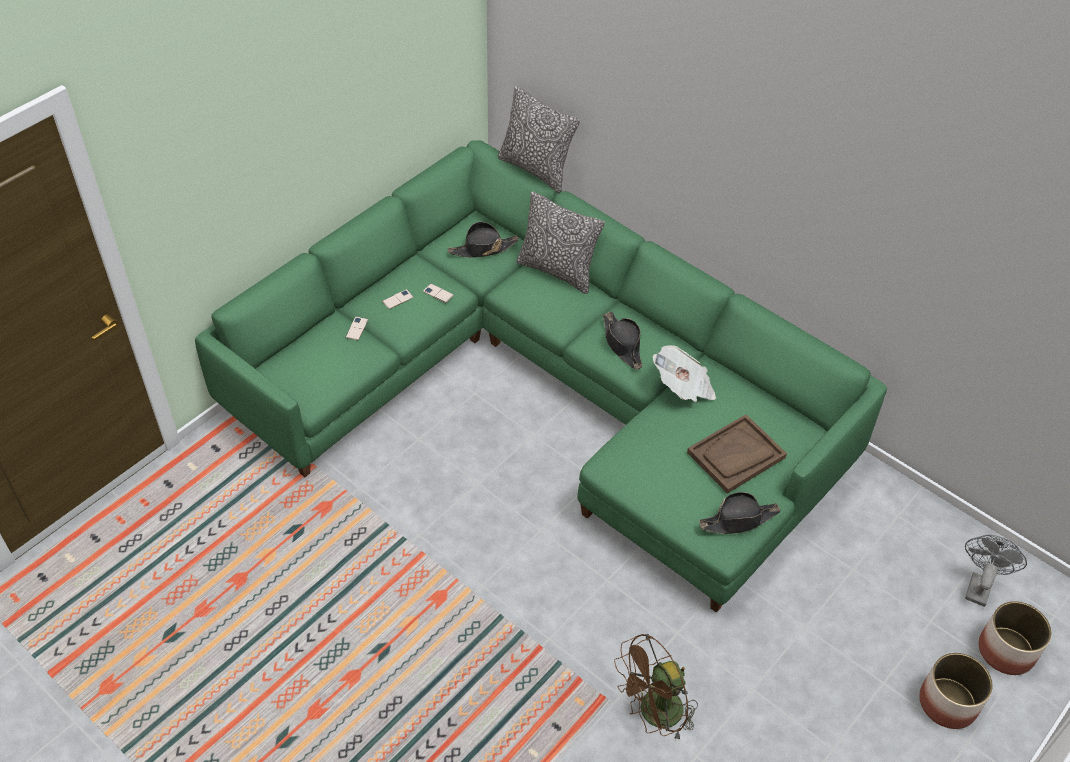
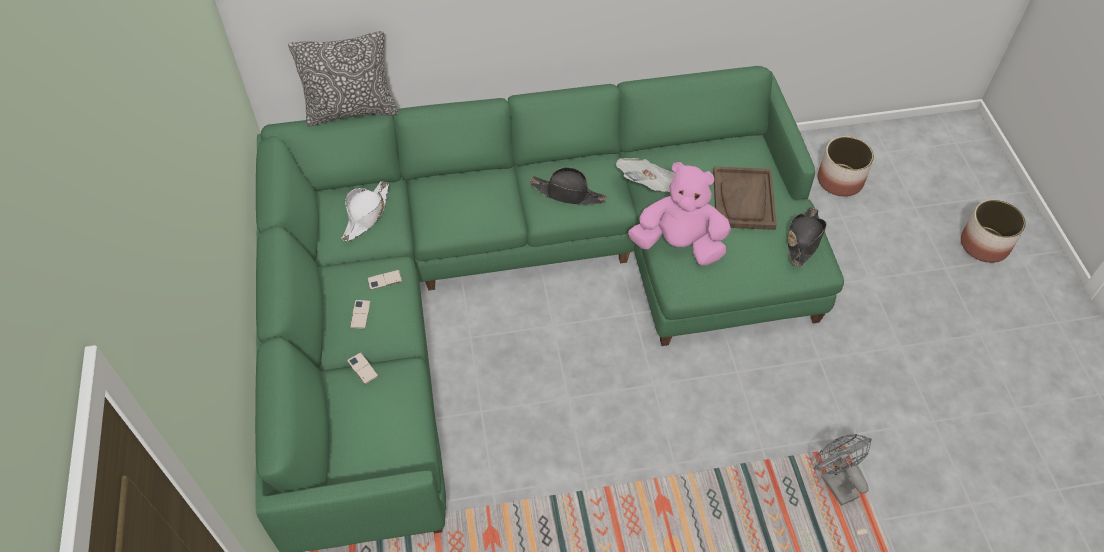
camera: 50 degrees left, 5 degrees up
black hat [447,222,519,258] -> white hat [341,181,389,241]
pillow [516,191,605,294] -> none
brown fan [614,634,698,742] -> none
grey fan [965,535,1027,607] -> grey fan moved to [814,434,872,506]
planter [979,601,1052,675] -> planter moved to [817,136,874,197]
none -> pink plush toy [628,162,731,265]

